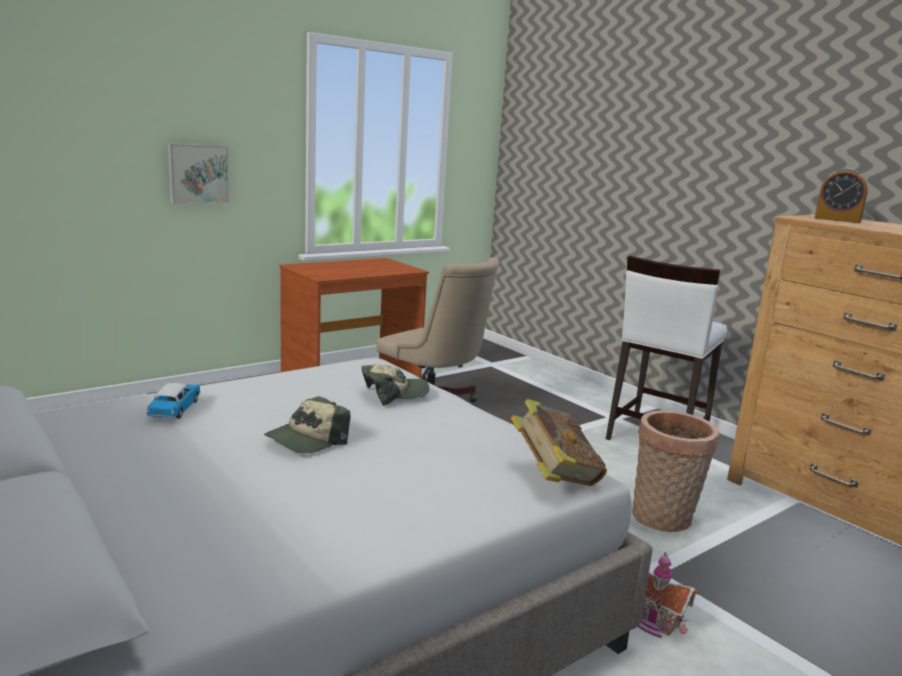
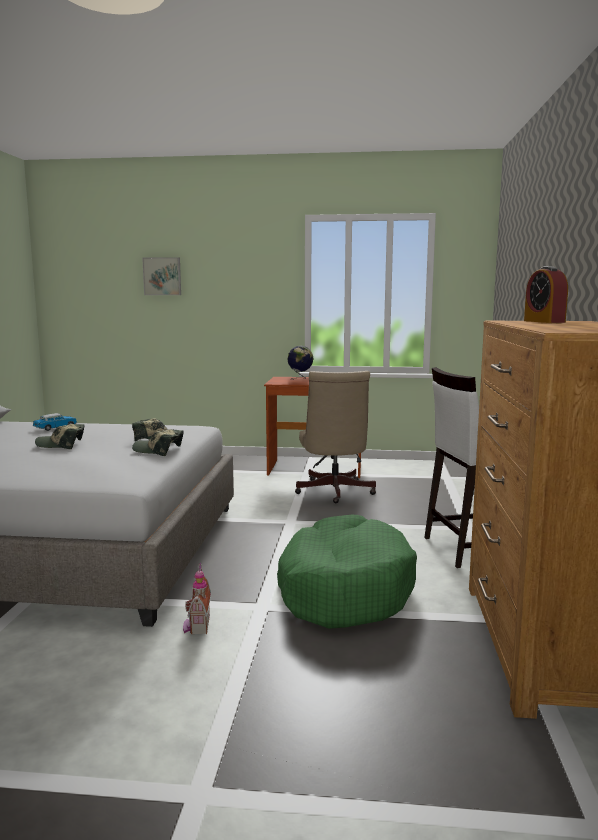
camera: 45 degrees right, 5 degrees down
picture [168,144,229,204] -> picture moved to [142,257,181,295]
book [511,399,607,486] -> none
basket [632,410,720,532] -> green dog bed [277,515,417,629]
none -> cap [132,429,184,456]
none -> globe [287,346,314,380]

